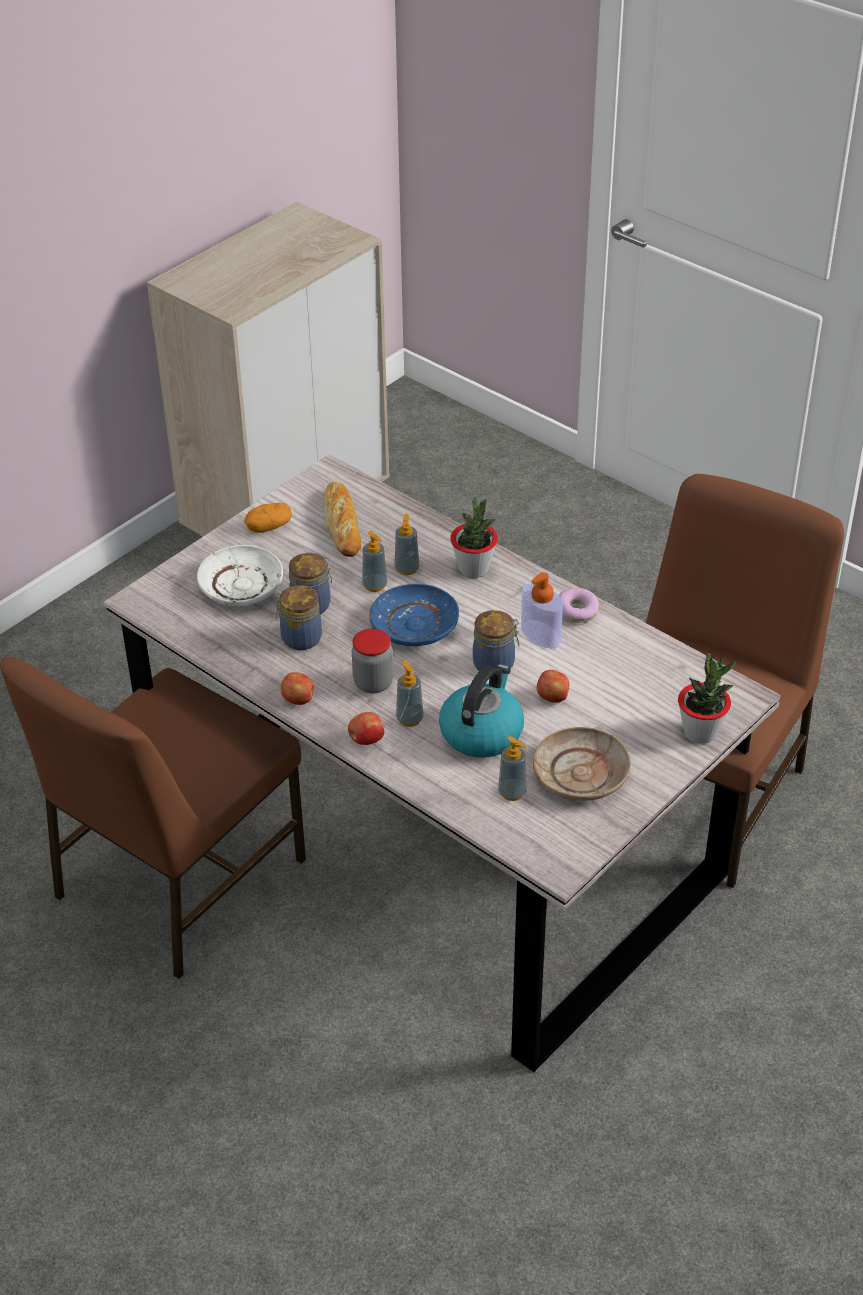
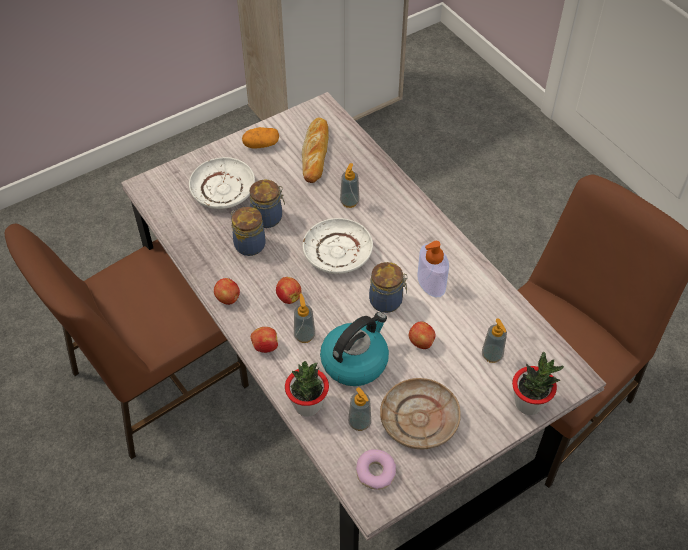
camera: 15 degrees right, 10 degrees up
jar [352,629,393,694] -> apple [276,277,301,304]
soap dispenser [362,531,387,592] -> soap dispenser moved to [482,318,507,363]
blue plate [369,584,459,646] -> white plate [302,218,373,274]
potted plant [450,497,498,578] -> potted plant moved to [285,361,329,417]
donut [559,588,599,623] -> donut moved to [356,449,396,490]

